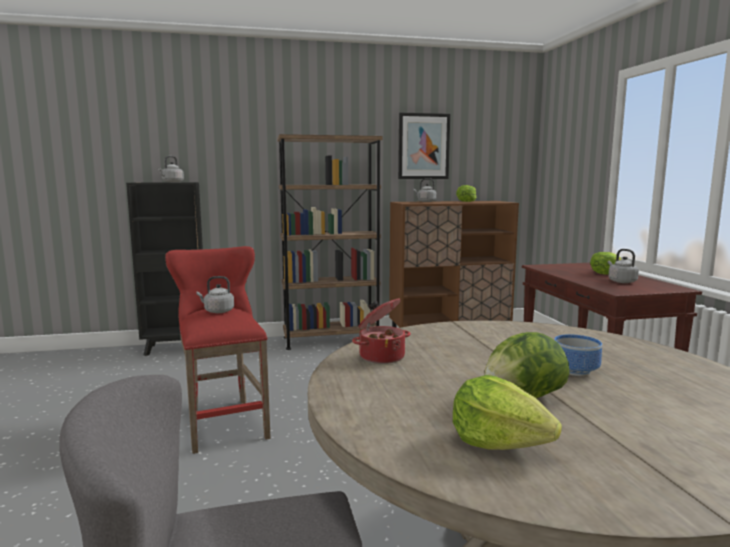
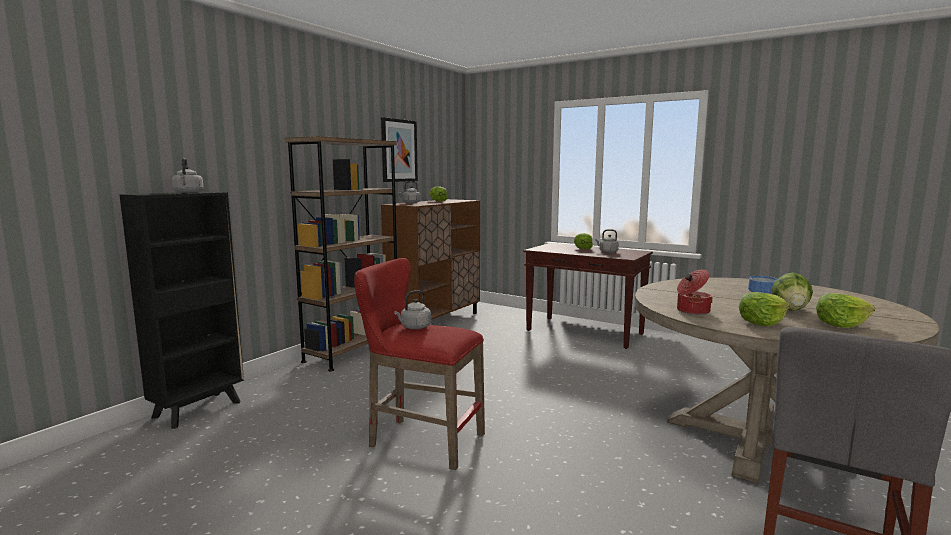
camera: 45 degrees left, 0 degrees up
none -> lettuce [739,292,789,326]

